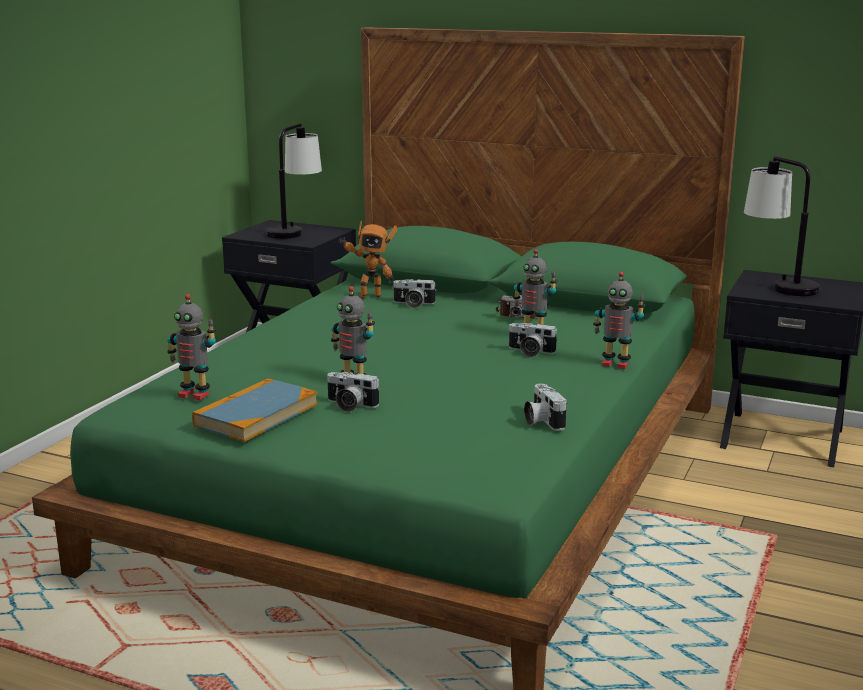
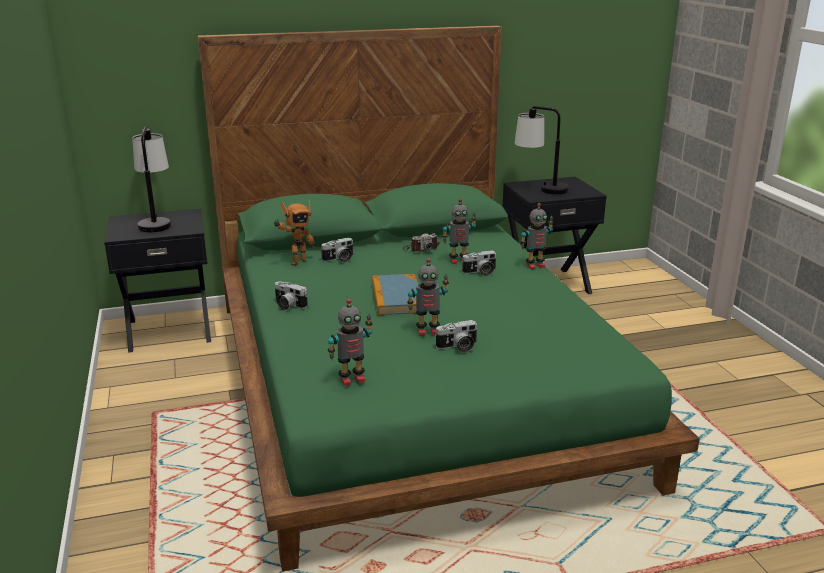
camera: 40 degrees left, 5 degrees up
book [192,378,318,442] -> book moved to [372,274,418,315]
camera [524,384,567,431] -> camera moved to [275,281,308,311]

